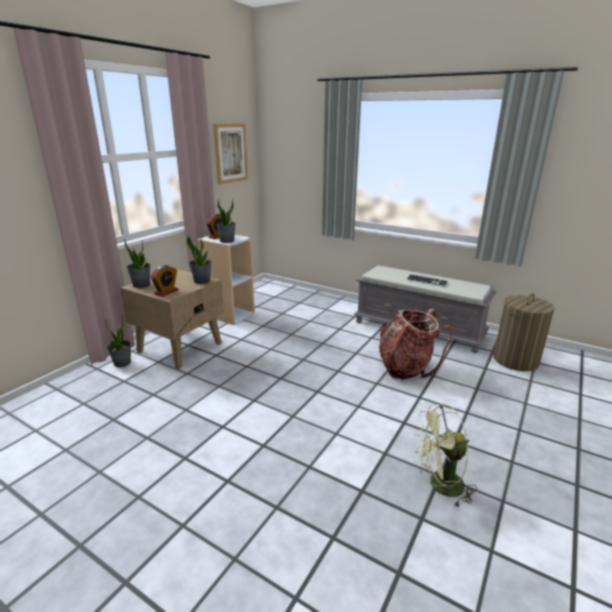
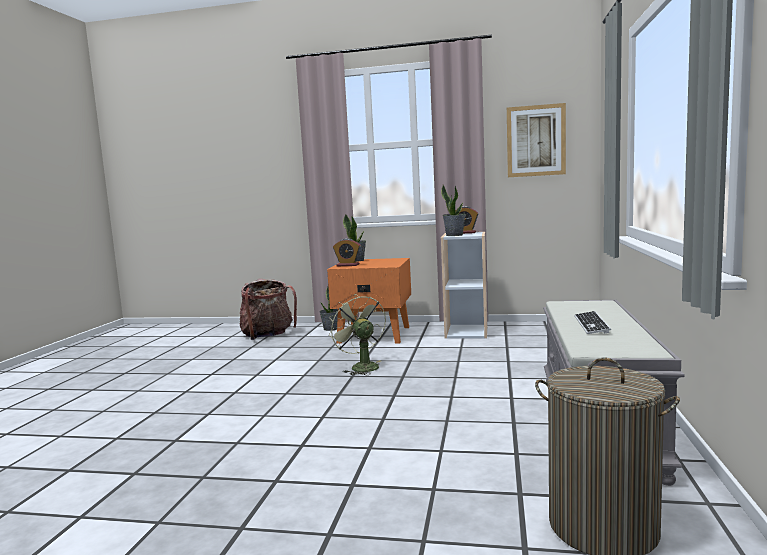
camera: 70 degrees right, 15 degrees down
beige nightstand [120,269,224,369] -> orange nightstand [327,258,411,343]
potted plant [186,235,212,284] -> none
backpack [379,309,452,380] -> backpack moved to [240,279,297,340]
green fan [414,404,477,509] -> green fan moved to [329,294,386,375]

